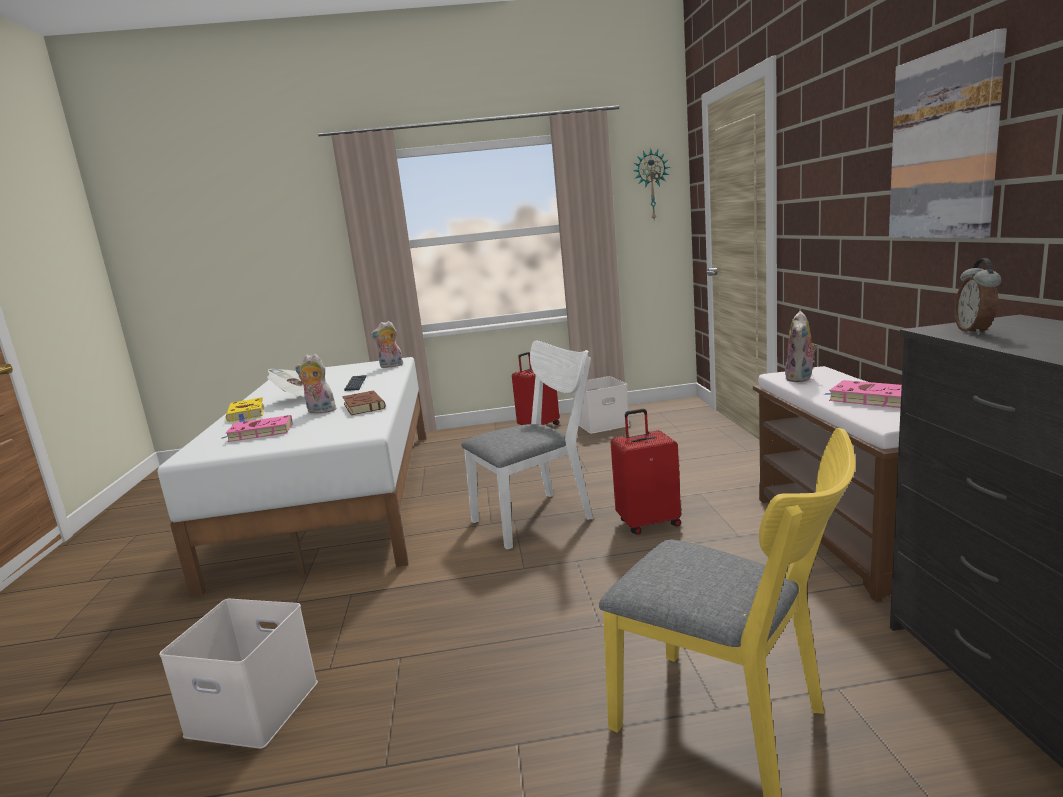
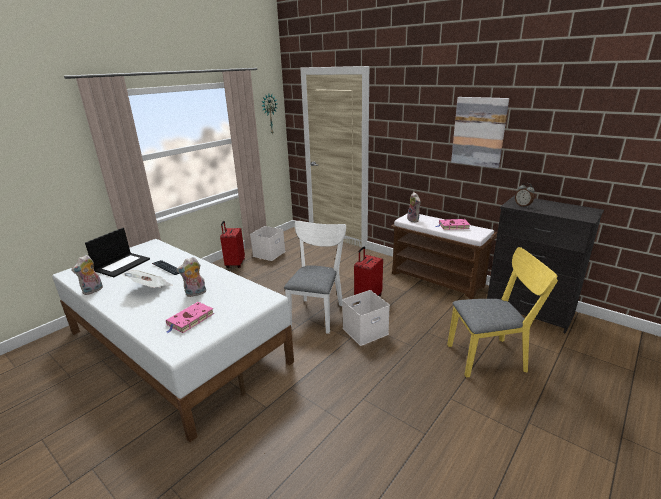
camera: 45 degrees left, 10 degrees up
white storage box [159,599,318,749] -> white storage box moved to [342,290,390,346]
yellow book [226,397,264,422] -> none
brown book [342,390,386,415] -> none
plush toy [370,321,403,368] -> plush toy moved to [71,255,103,295]
none -> laptop [85,228,150,277]

